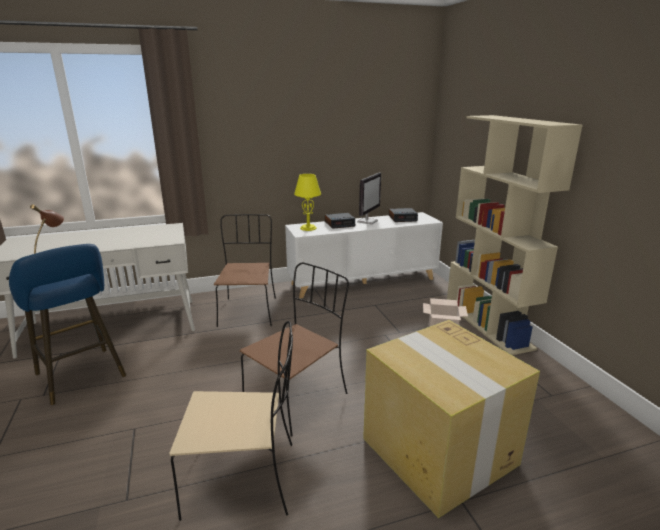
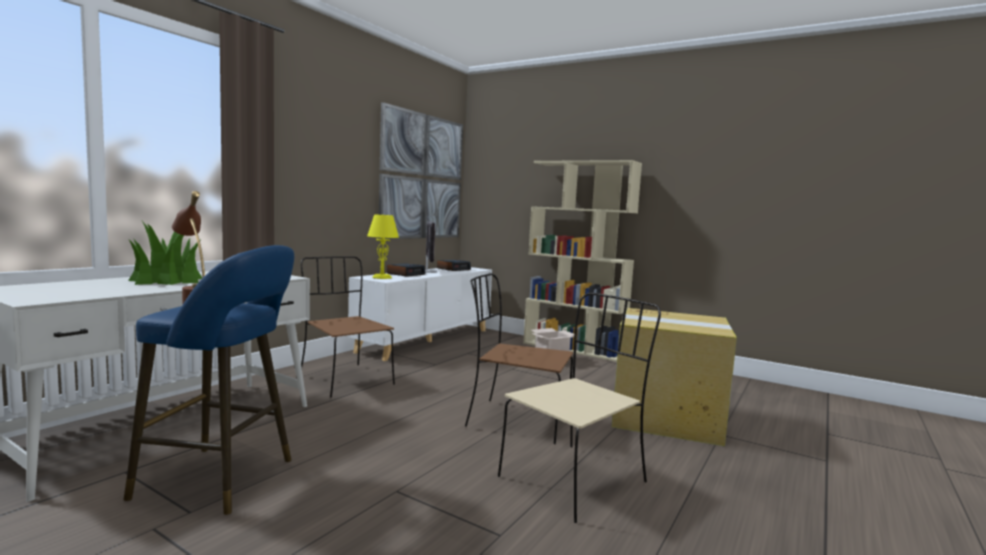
camera: 40 degrees left, 15 degrees down
brown chair [240,262,349,437] -> brown chair turned 75 degrees counterclockwise [465,274,573,444]
none -> potted plant [128,221,202,285]
none -> picture [378,102,463,239]

